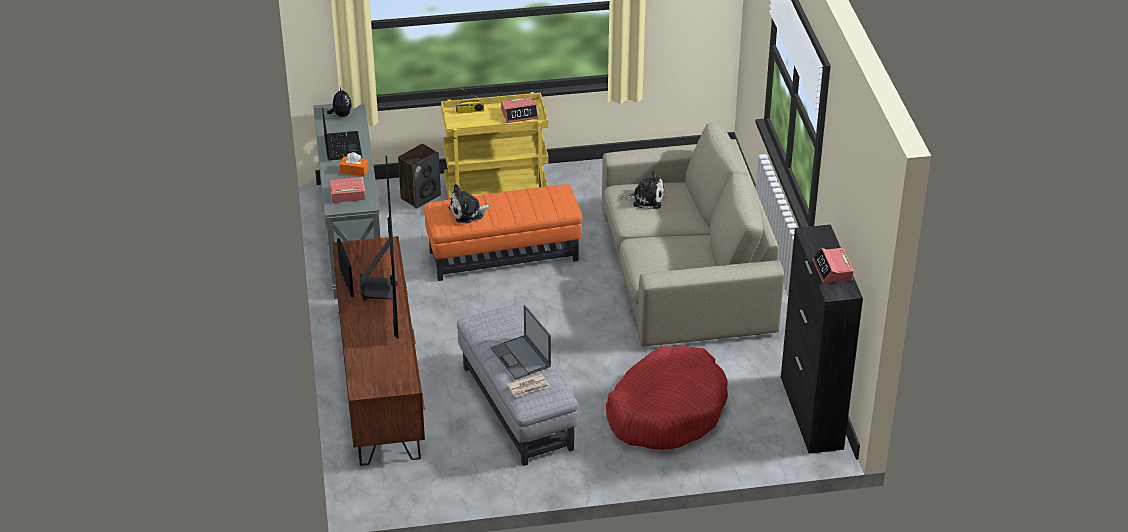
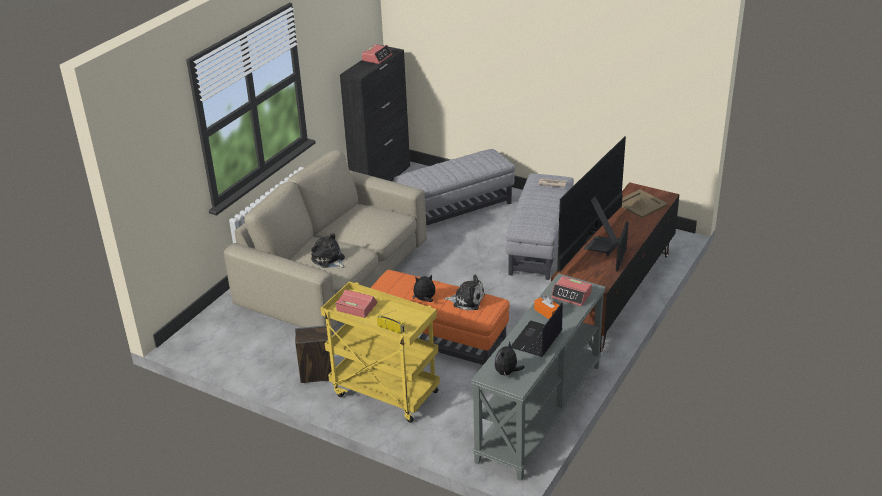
camera: 140 degrees left, 5 degrees down
speaker [398,143,441,209] -> speaker moved to [295,325,332,383]
laptop [491,305,551,380] -> none
red dog bed [606,345,728,450] -> grey ottoman [394,149,515,226]
none -> plush toy [413,275,435,302]
none -> beige tray [621,189,668,218]

